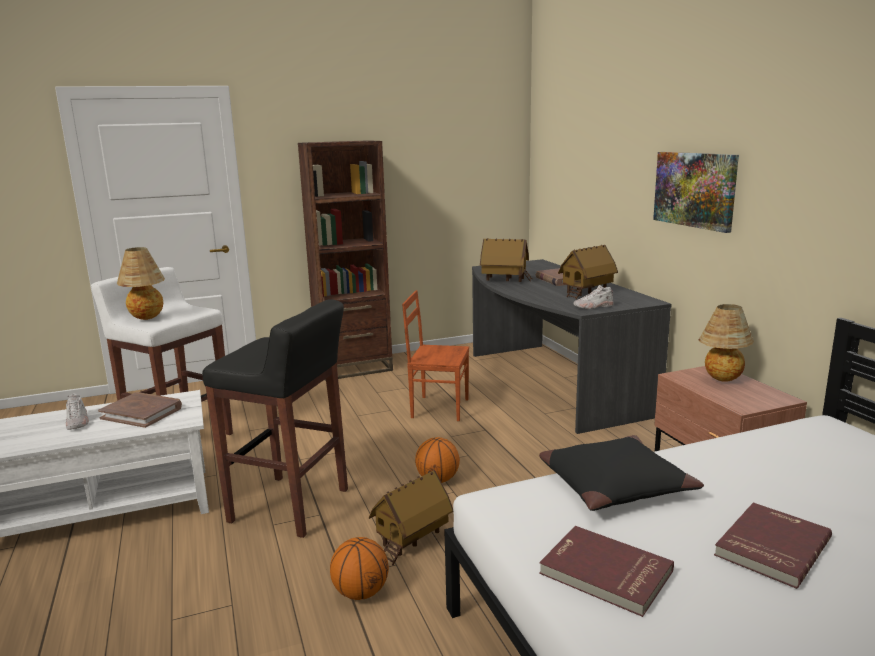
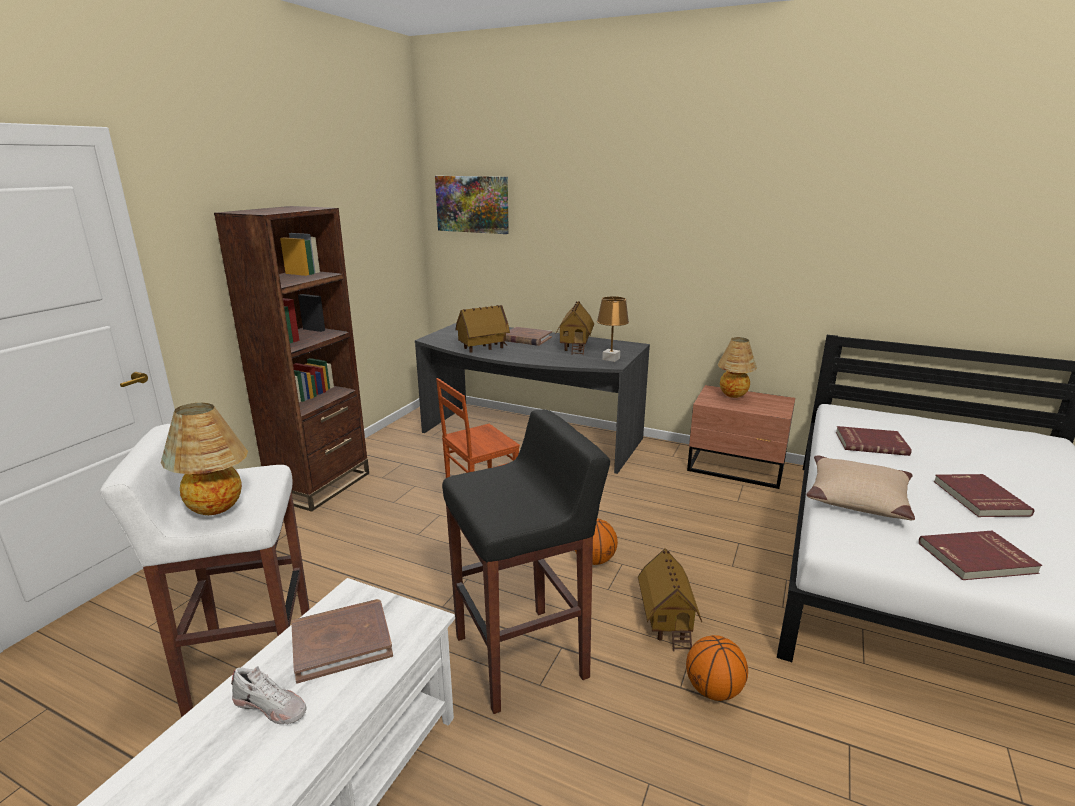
camera: 45 degrees left, 5 degrees up
black pillow [539,435,704,511] -> beige pillow [807,456,915,520]
white shoe [573,285,613,309] -> brown table lamp [597,296,629,362]
picture [653,152,739,233] -> picture moved to [435,176,509,234]
none -> red book [836,426,912,456]

